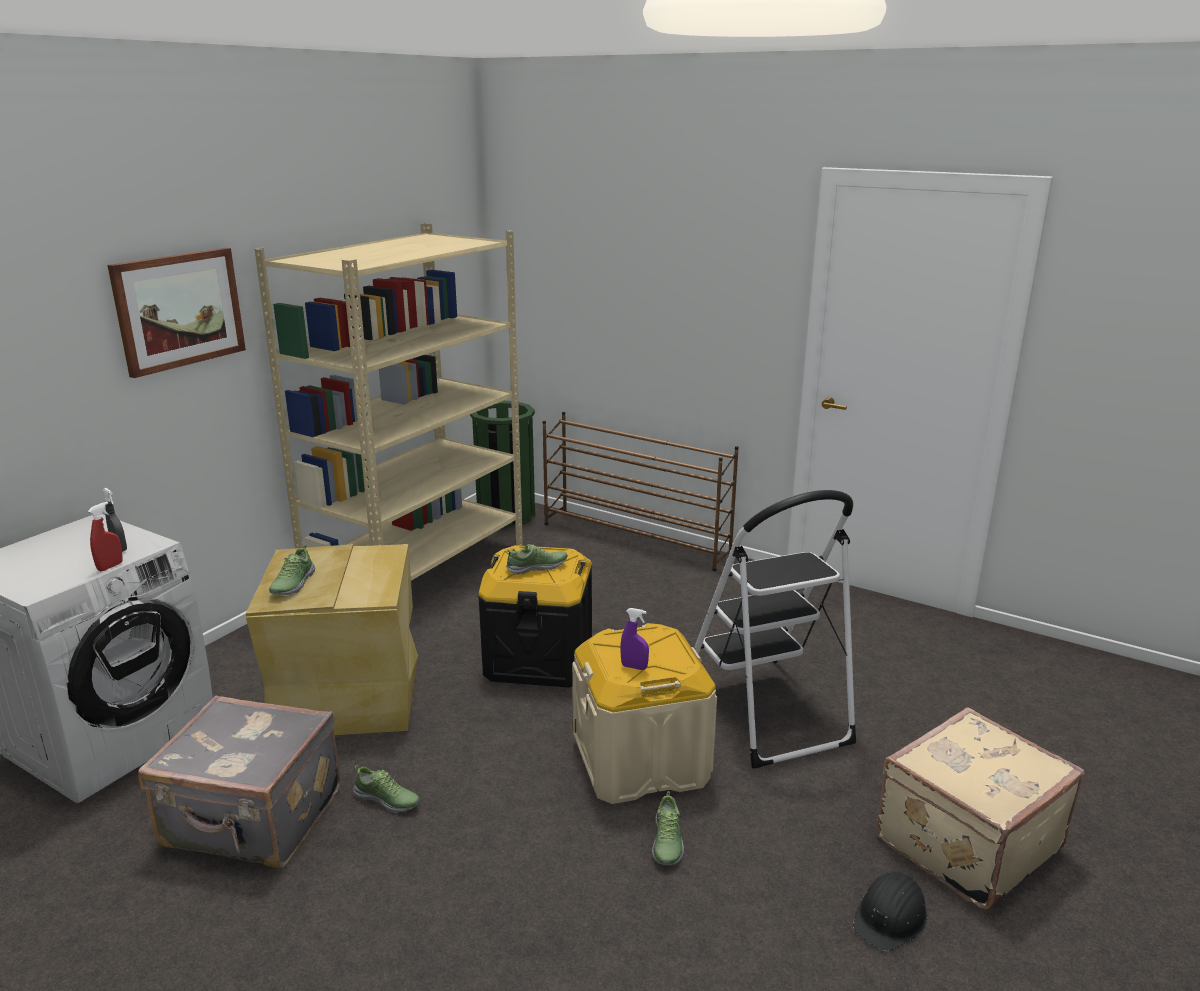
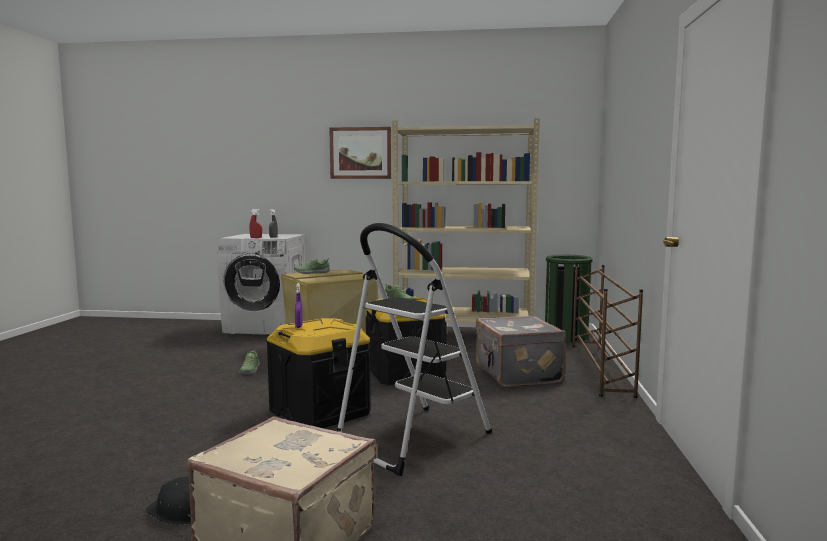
camera: 65 degrees right, 15 degrees down
grey suitcase [138,696,341,868] -> grey suitcase moved to [476,316,566,387]
beige storage box [572,623,717,804] -> black storage box [267,318,371,428]
shoe [652,791,684,865] -> none

